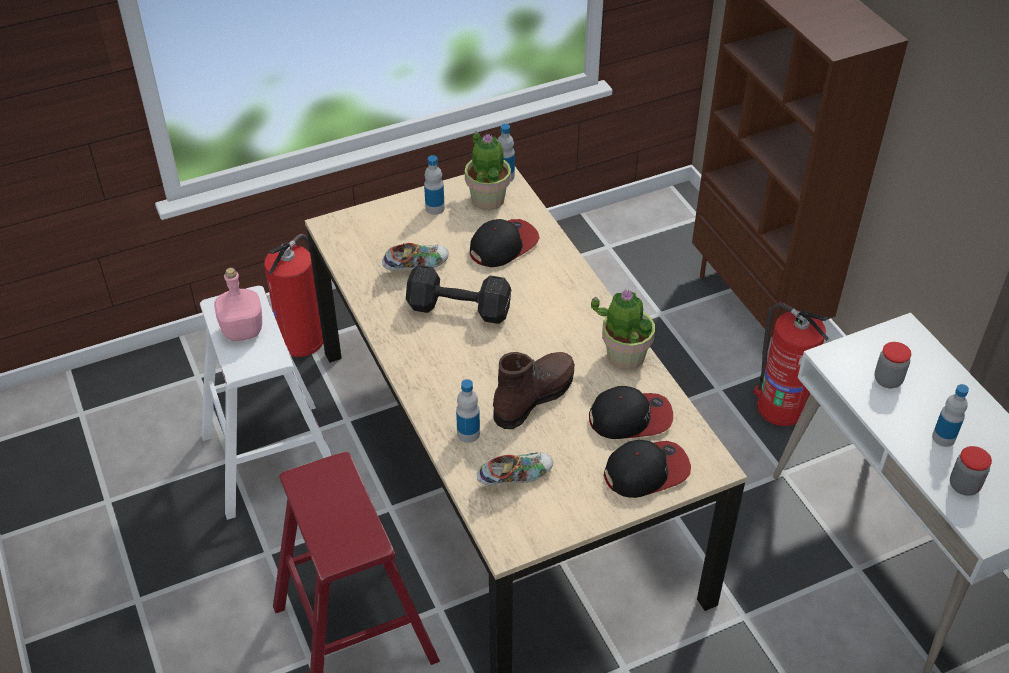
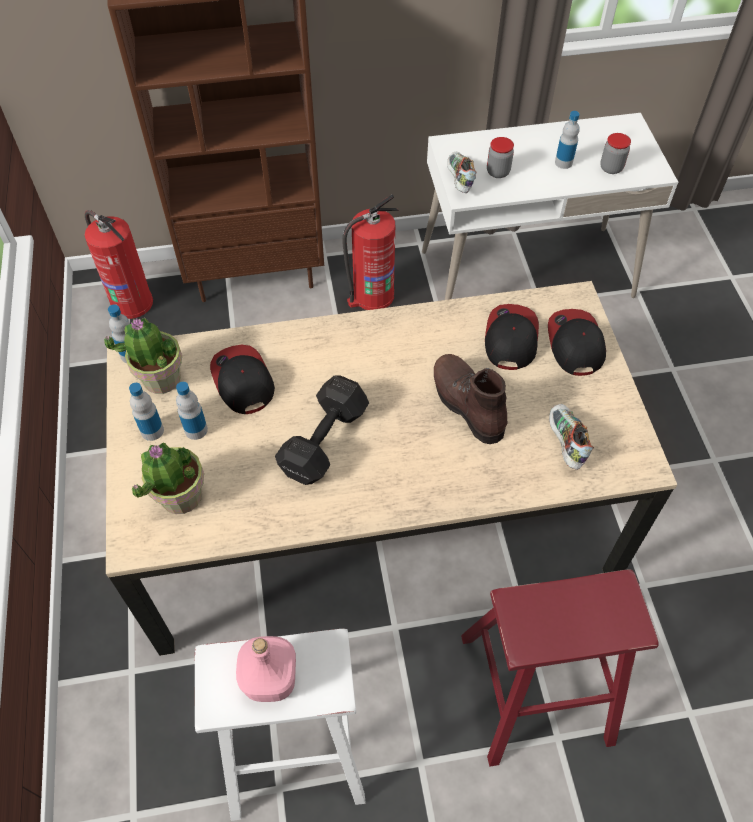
camera: 75 degrees left, 10 degrees up
fire extinguisher [264,234,323,357] -> fire extinguisher moved to [84,210,153,319]
shoe [382,243,449,271] -> shoe moved to [447,152,477,193]
bottle [456,379,480,443] -> bottle moved to [176,382,208,440]
potted plant [591,290,655,370] -> potted plant moved to [132,443,204,514]

